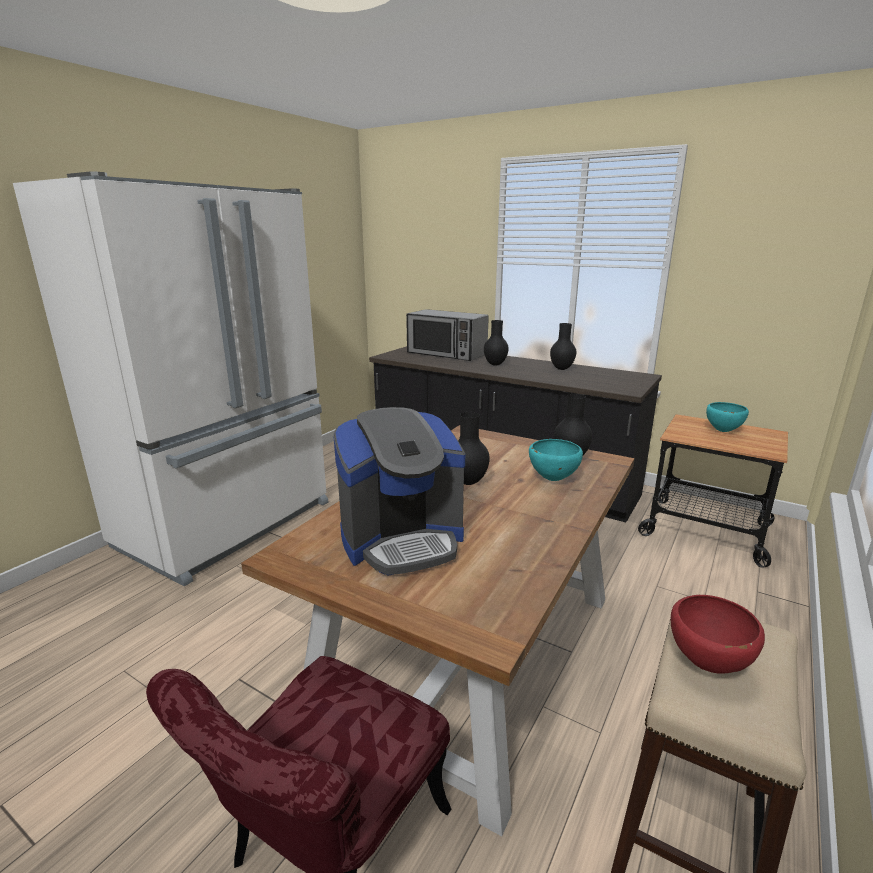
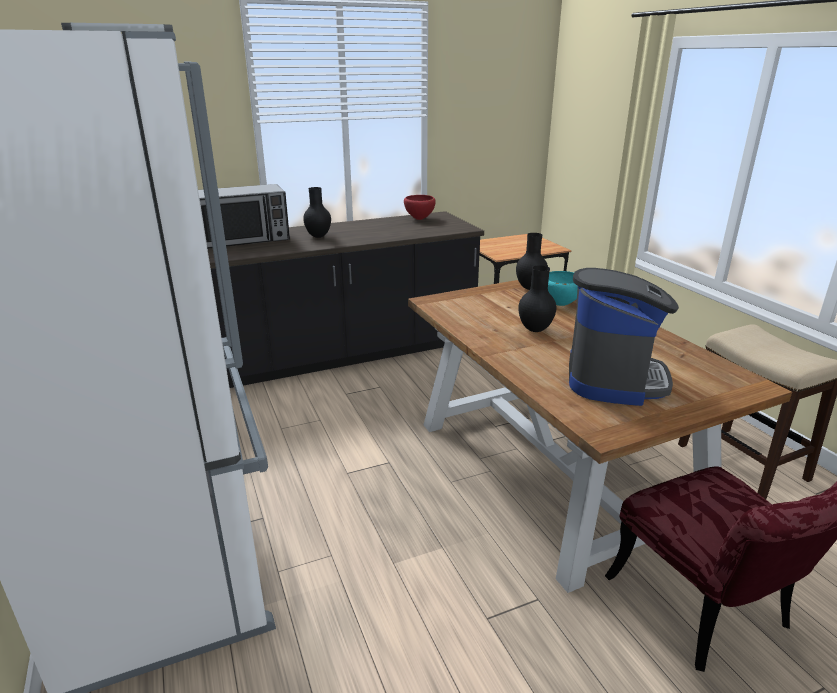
camera: 55 degrees left, 5 degrees up
black vase [550,323,576,370] -> none
red bowl [671,595,765,674] -> red bowl moved to [404,195,436,220]
turquoise bowl [706,402,749,432] -> none

